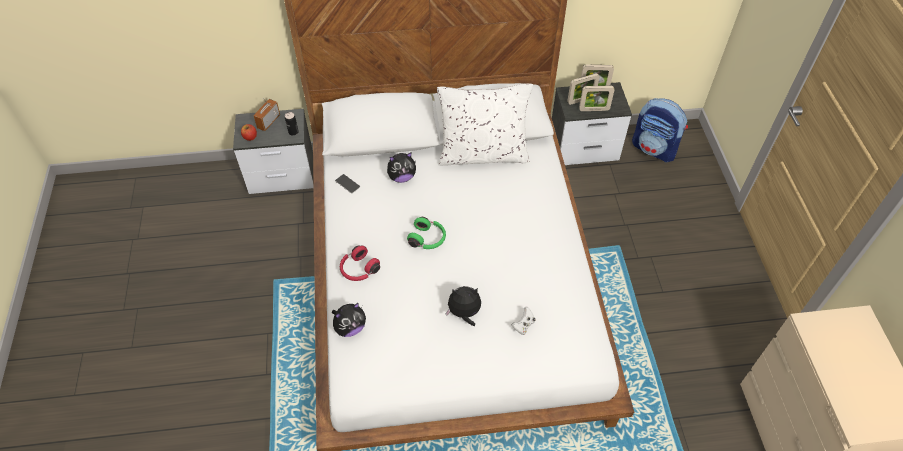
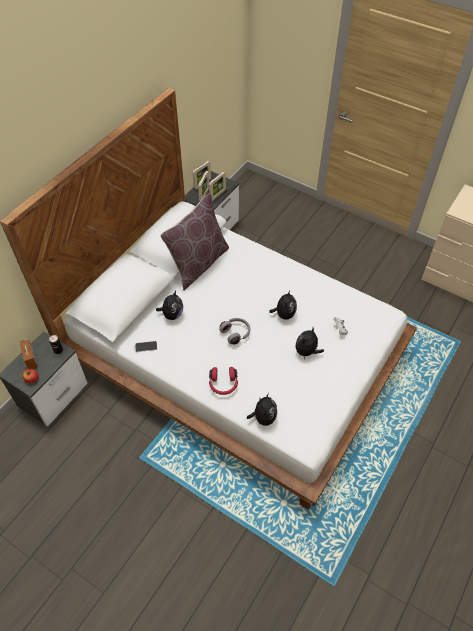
camera: 50 degrees left, 0 degrees up
green headphones [407,217,446,249] -> grey headphones [219,318,250,345]
white pillow [437,84,533,166] -> brown pillow [160,193,229,290]
backpack [632,98,688,162] -> none
none -> plush toy [269,290,297,320]

